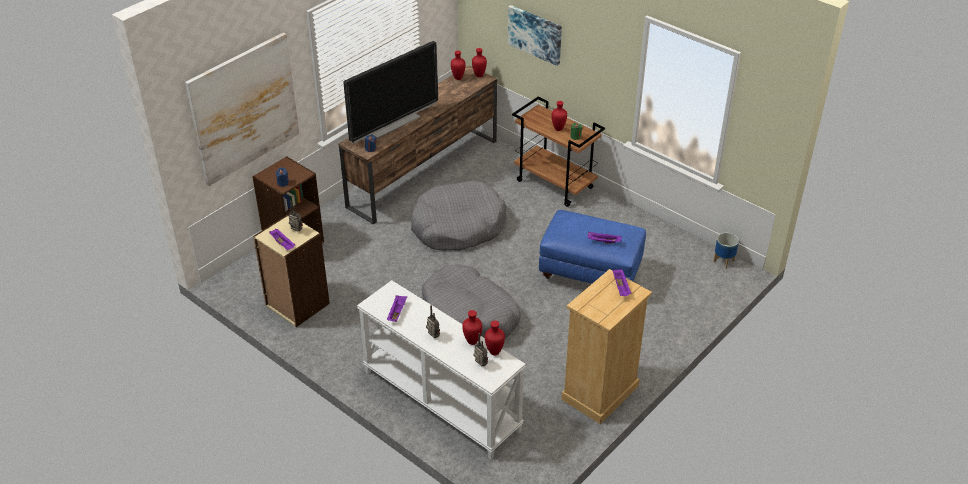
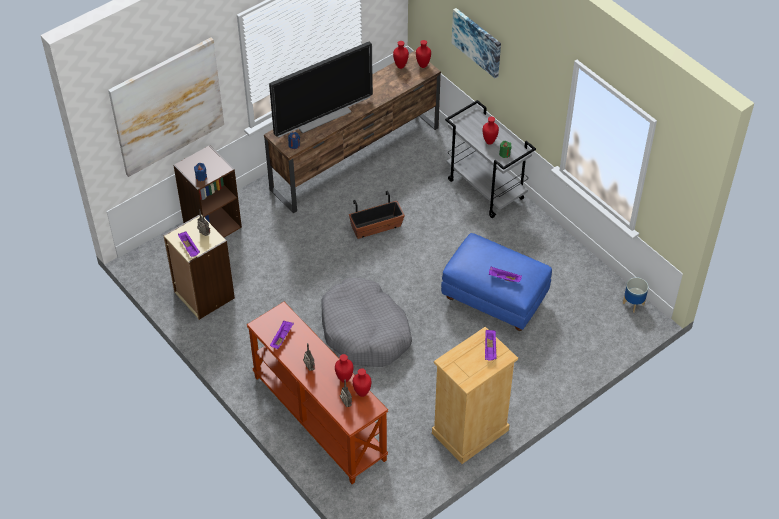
camera: 10 degrees right, 10 degrees up
white console table [357,280,526,459] -> brown console table [247,302,388,484]
grey dog bed [411,181,507,251] -> planter [349,191,405,239]
brown cart [512,97,605,207] -> grey cart [445,100,536,218]

